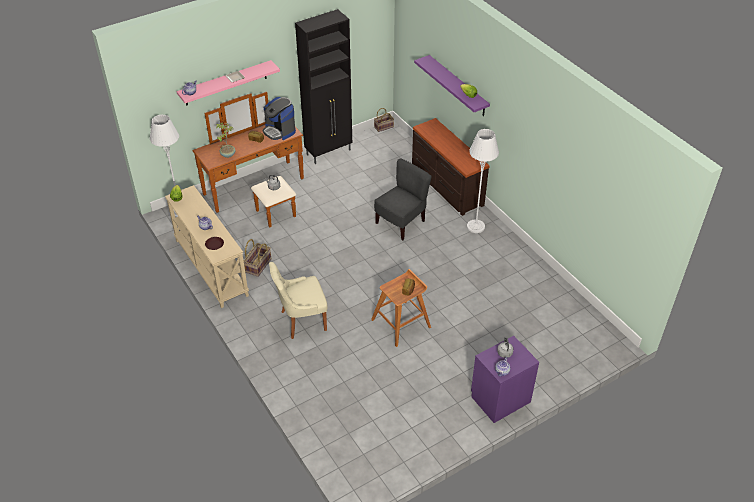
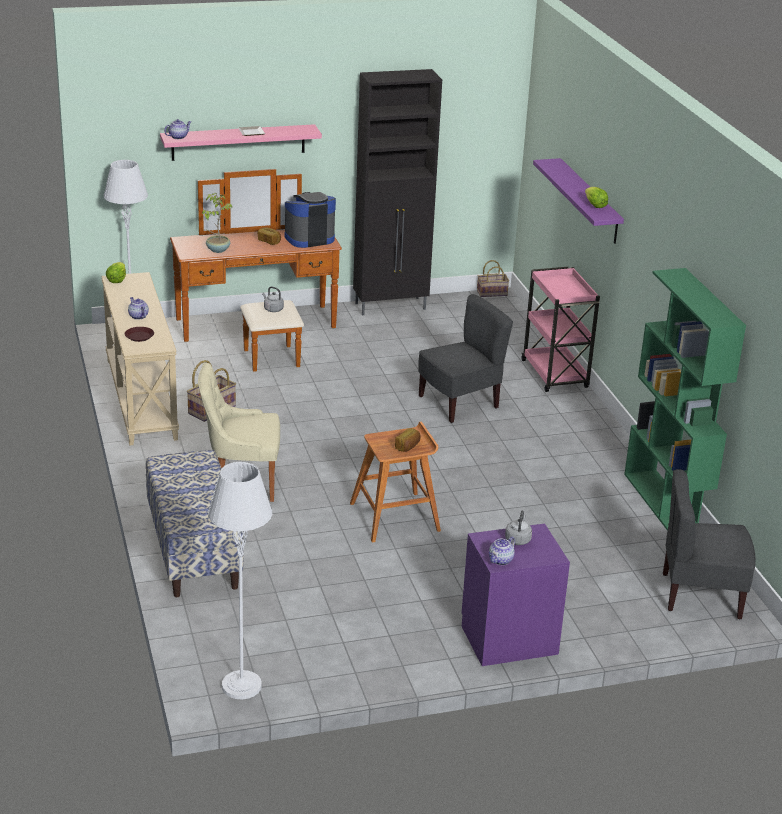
camera: 15 degrees right, 15 degrees down
coffee machine [263,97,296,140] -> coffee machine turned 90 degrees clockwise [285,192,336,248]
brown dresser [412,118,490,216] -> pink cart [521,267,600,392]
white floor lamp [467,129,499,233] -> white floor lamp moved to [208,462,272,699]
none -> bench [146,450,244,597]
none -> green bookcase [624,268,746,531]
none -> grey chair [663,469,756,619]

